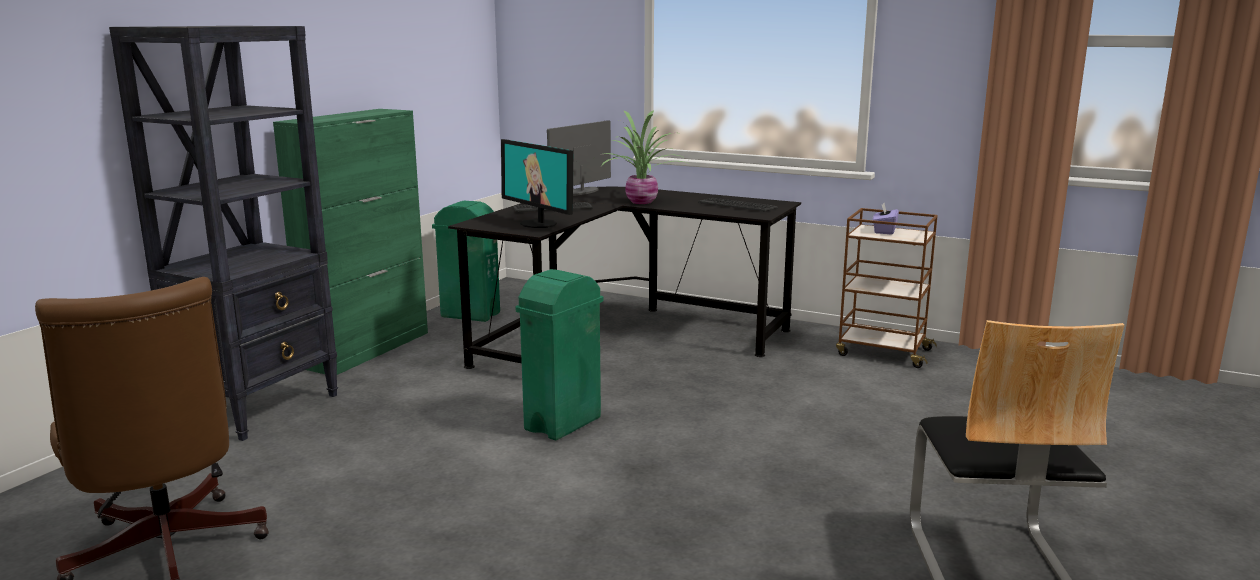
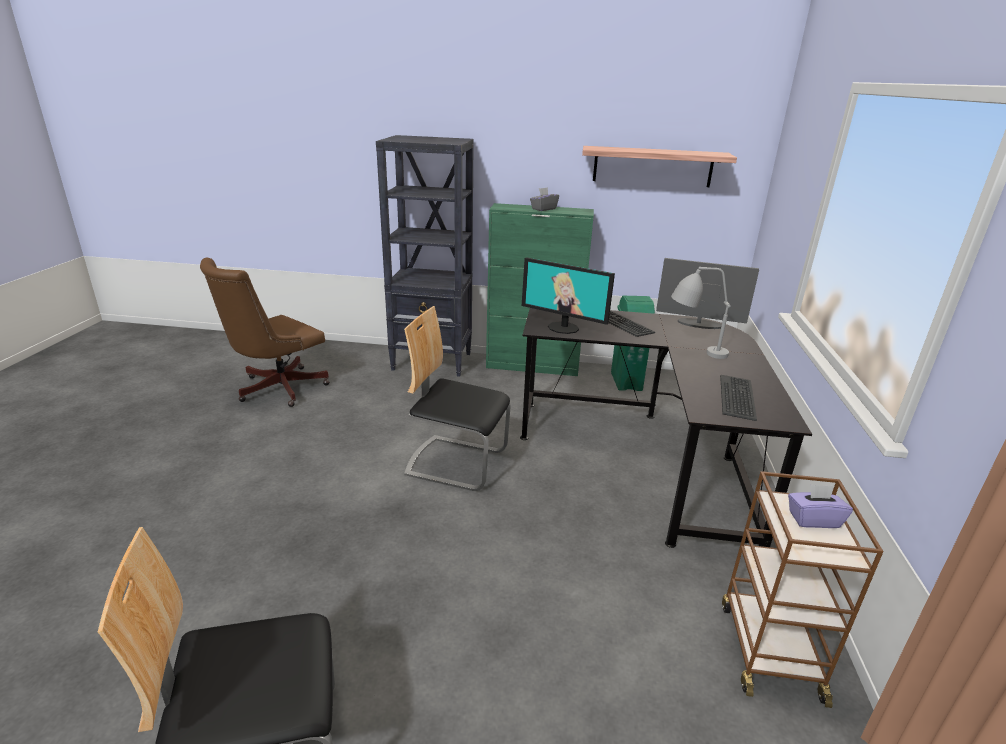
camera: 70 degrees right, 10 degrees up
monitor [501,139,573,228] -> monitor turned 90 degrees counterclockwise [522,257,615,334]
green trash can [516,269,603,440] -> chair [404,306,511,491]
potted plant [594,110,687,204] -> grey table lamp [671,267,731,359]
none -> grey tissue box [530,187,559,211]
none -> shelf [582,146,737,187]

